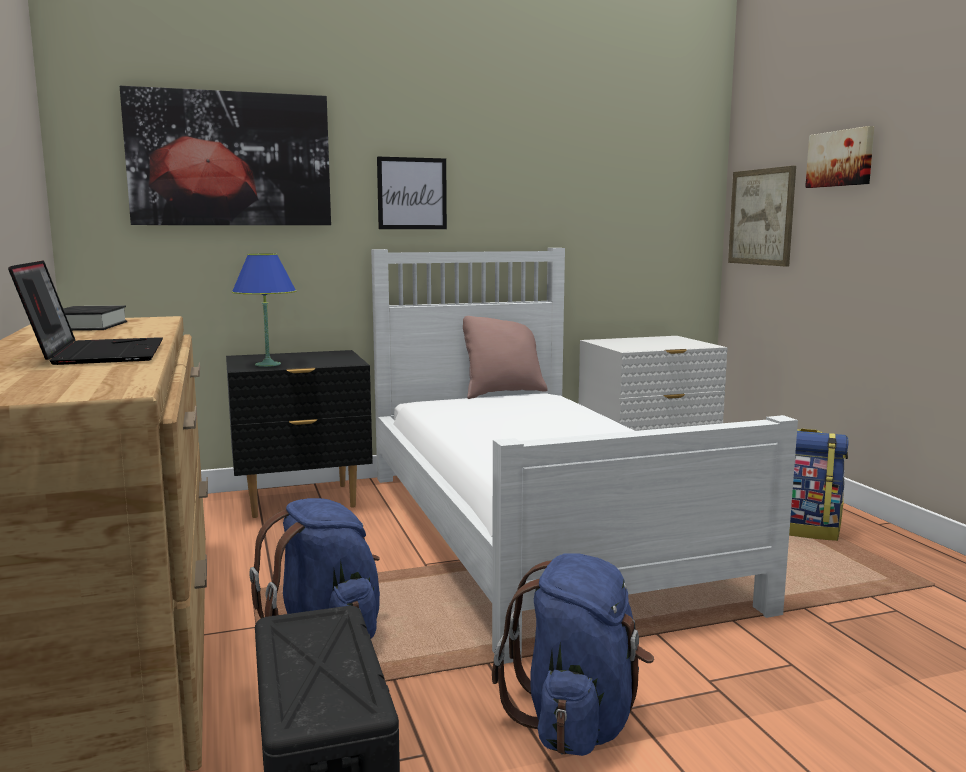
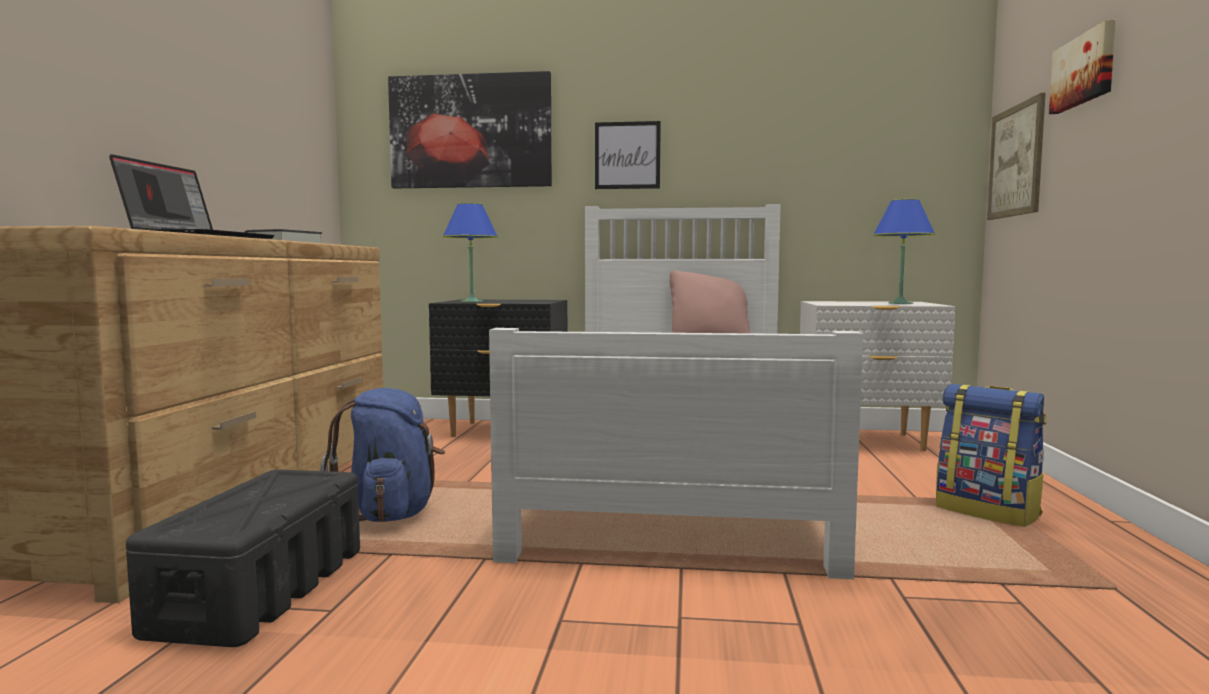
camera: 25 degrees right, 5 degrees down
blue backpack [492,553,654,756] -> none
none -> blue table lamp [873,199,935,304]

